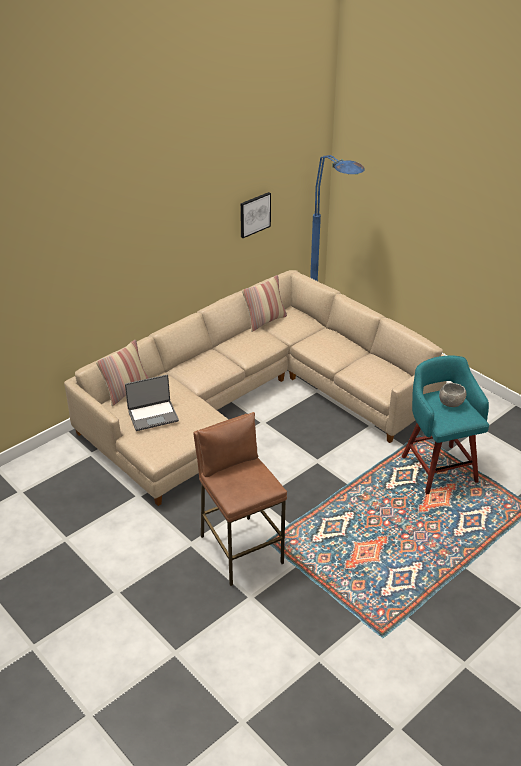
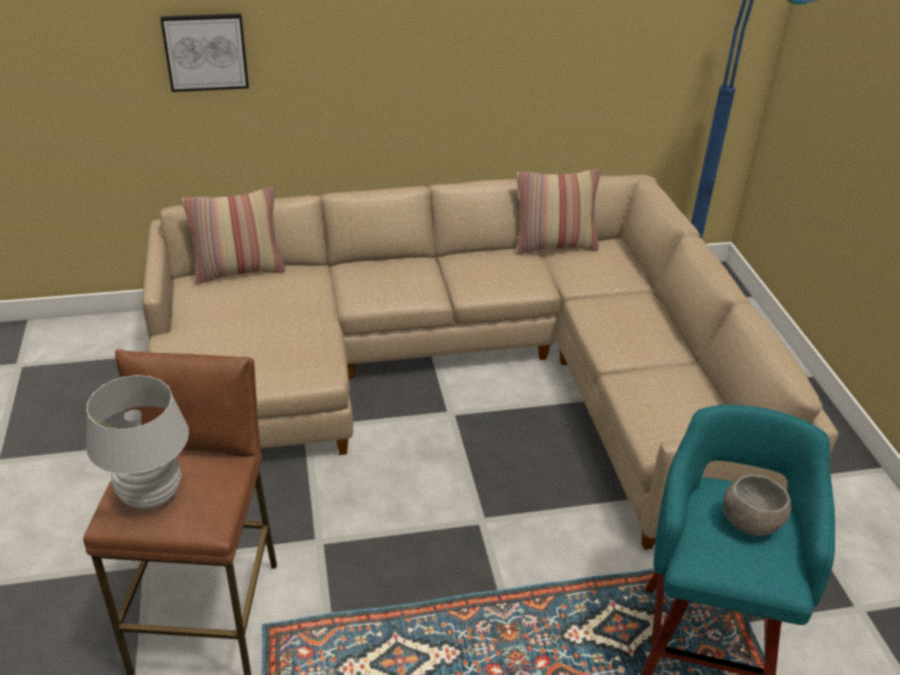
camera: 30 degrees right, 0 degrees up
laptop [125,375,179,431] -> none
picture [240,192,271,238] -> picture moved to [160,14,249,92]
none -> white table lamp [86,375,189,509]

